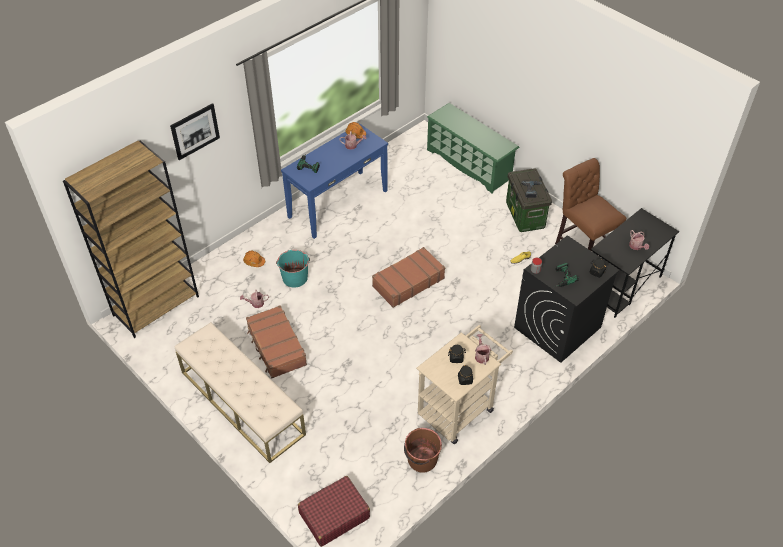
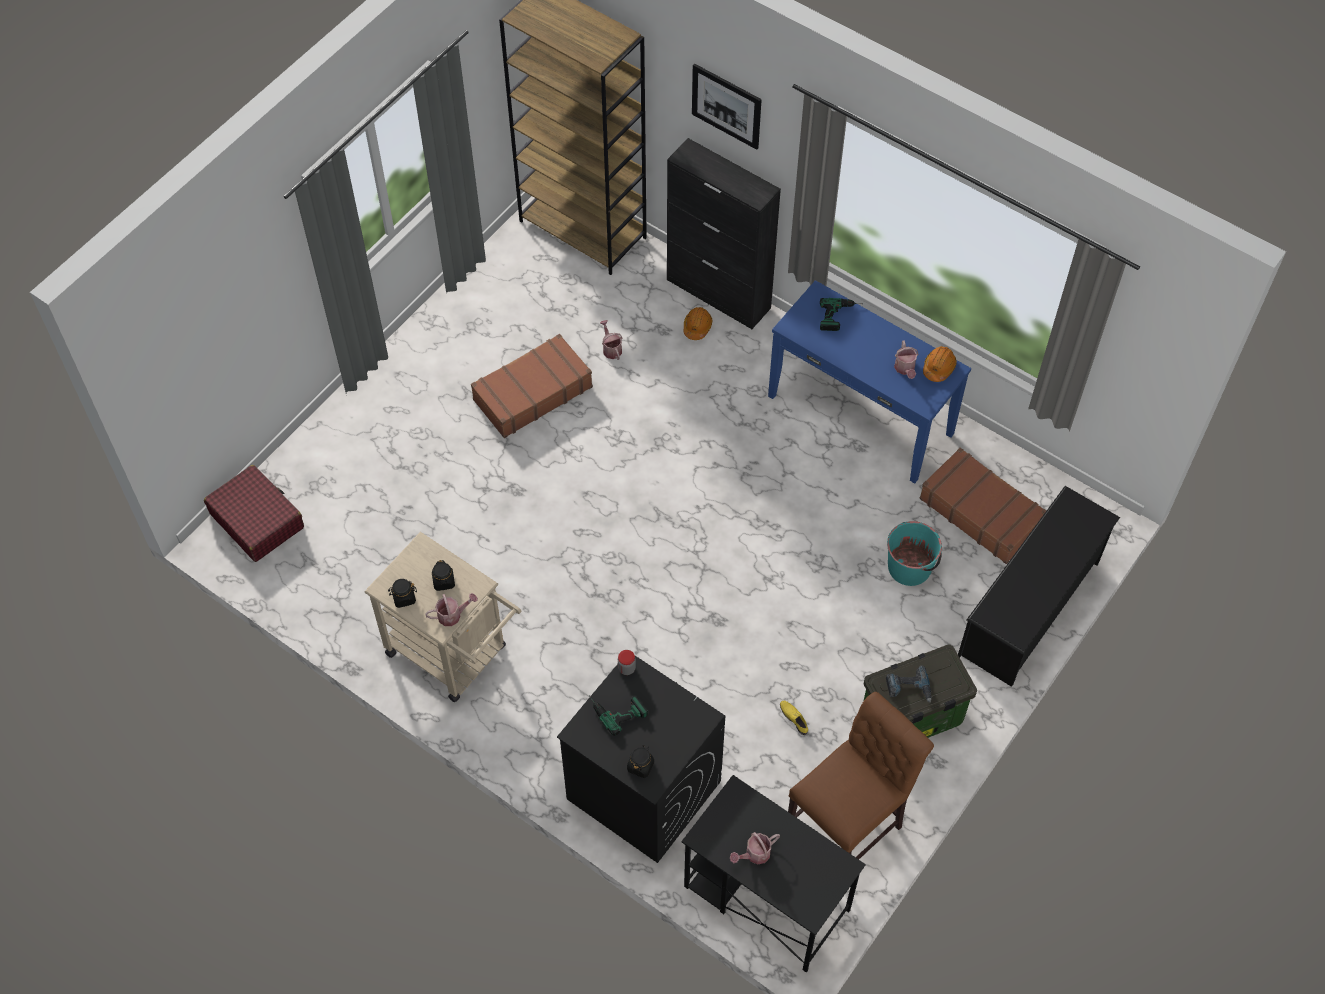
camera: 80 degrees right, 10 degrees up
beige bench [175,322,306,463] -> none
turquoise bucket [276,250,310,288] -> turquoise bucket moved to [887,521,942,586]
brown suitcase [372,247,445,308] -> brown suitcase moved to [919,448,1046,564]
brown bucket [404,428,442,473] -> none
green shoe rack [427,103,519,194] -> black shoe rack [958,486,1120,687]
none -> black cabinet [667,138,781,329]

